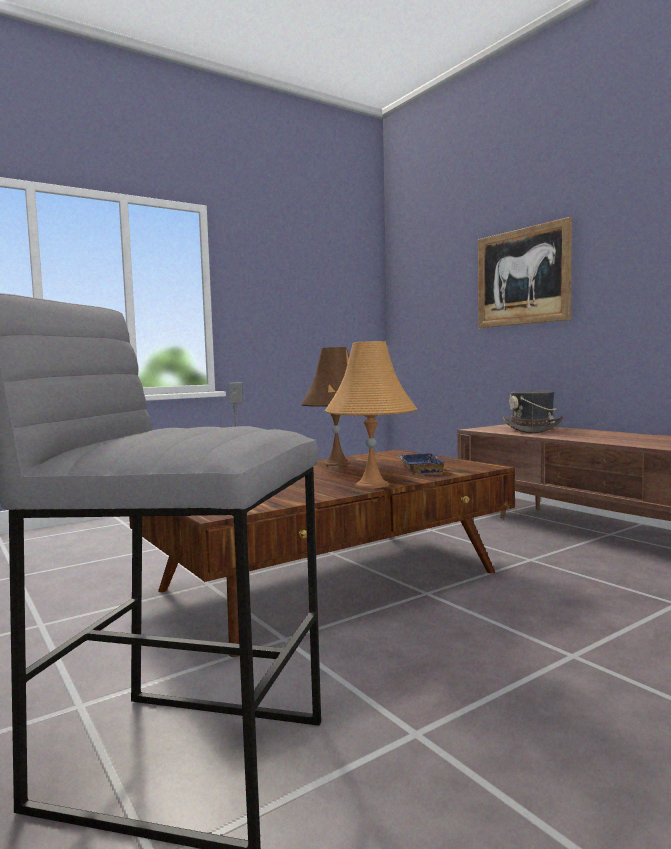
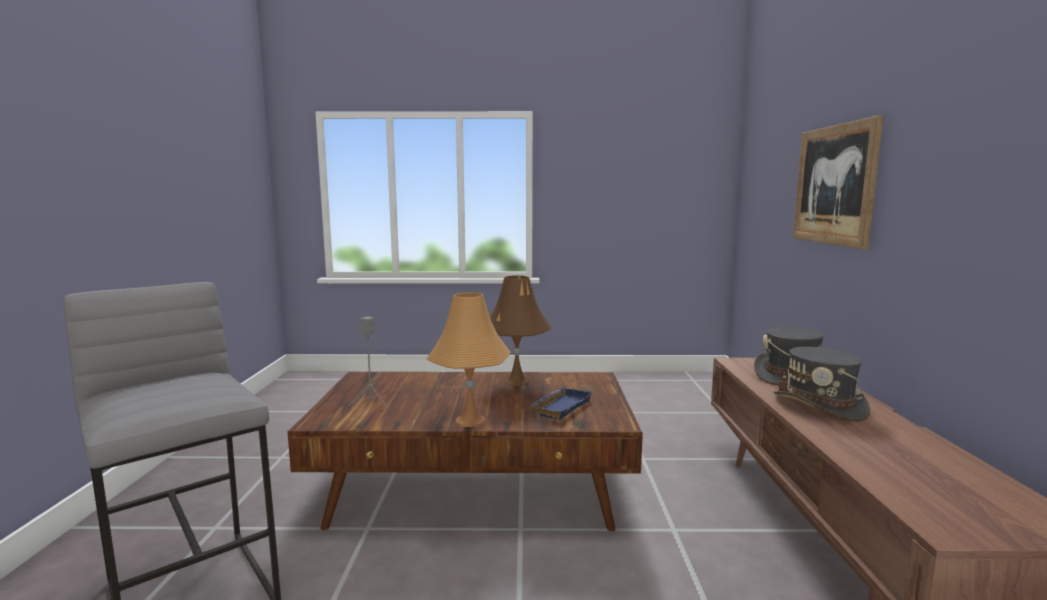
camera: 35 degrees right, 5 degrees up
none -> grey hat [773,347,870,422]

